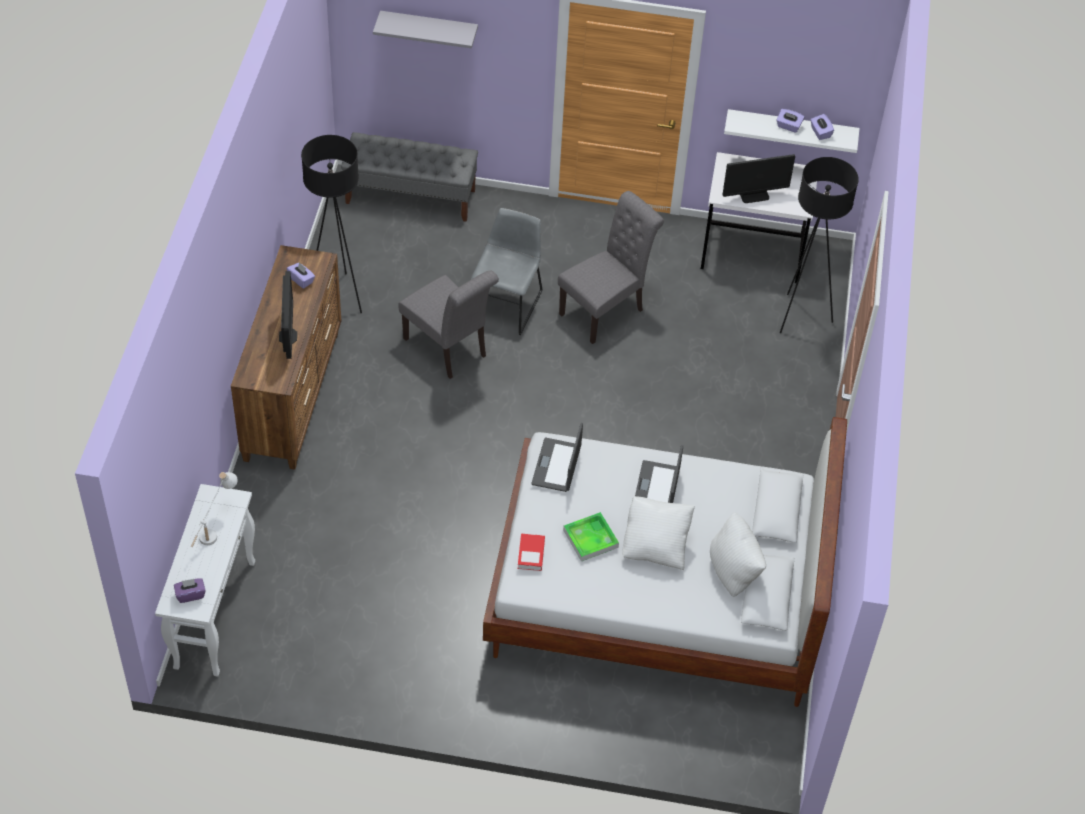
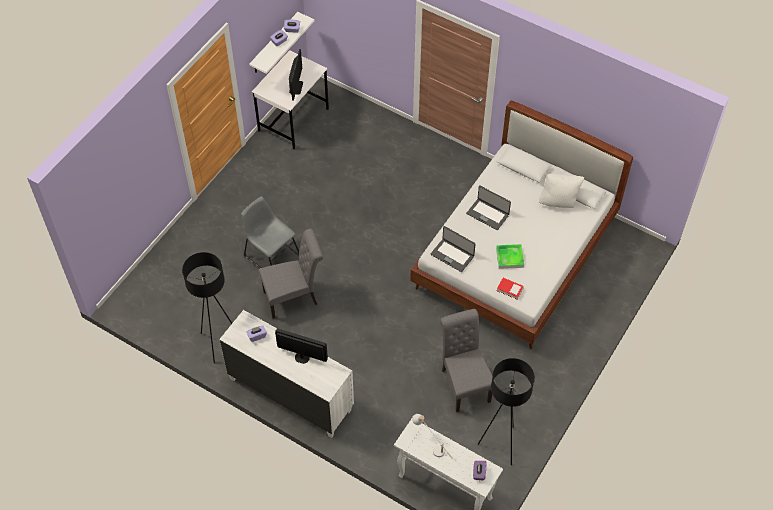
camera: 65 degrees left, 5 degrees up
brown dresser [231,245,342,470] -> white dresser [219,310,354,438]
grey bench [341,132,478,222] -> none
grey shelf [373,11,478,49] -> none
grey chair [558,191,664,344] -> grey chair moved to [440,309,496,412]
white pillow [622,496,695,570] -> none
black floor lamp [780,157,859,333] -> black floor lamp moved to [478,358,535,465]

